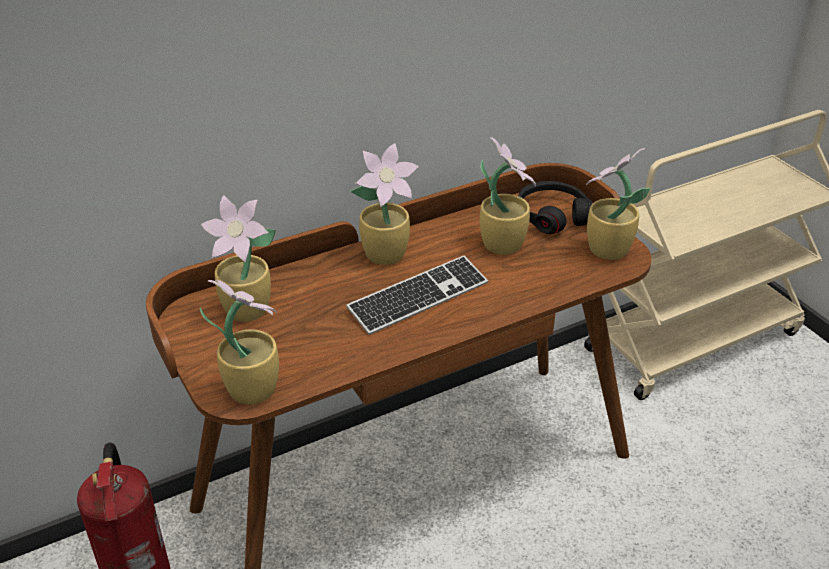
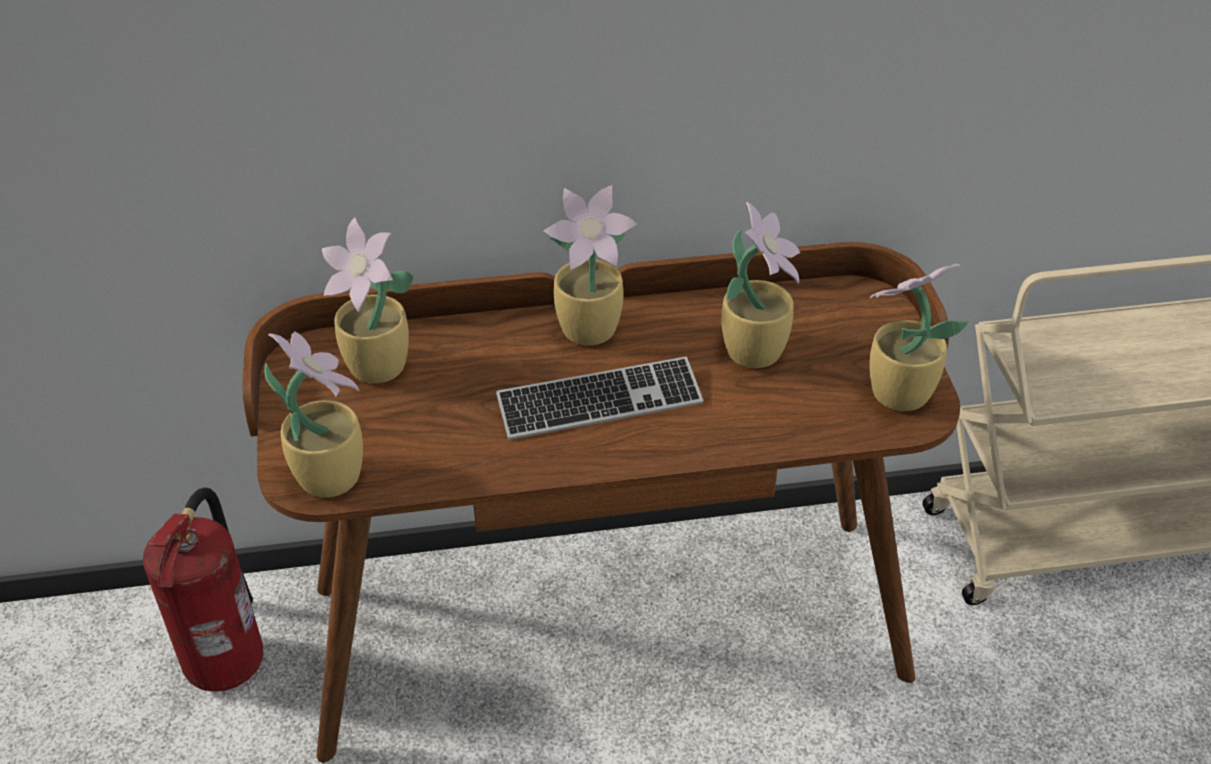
camera: 20 degrees right, 5 degrees up
black headphones [518,181,593,234] -> none

